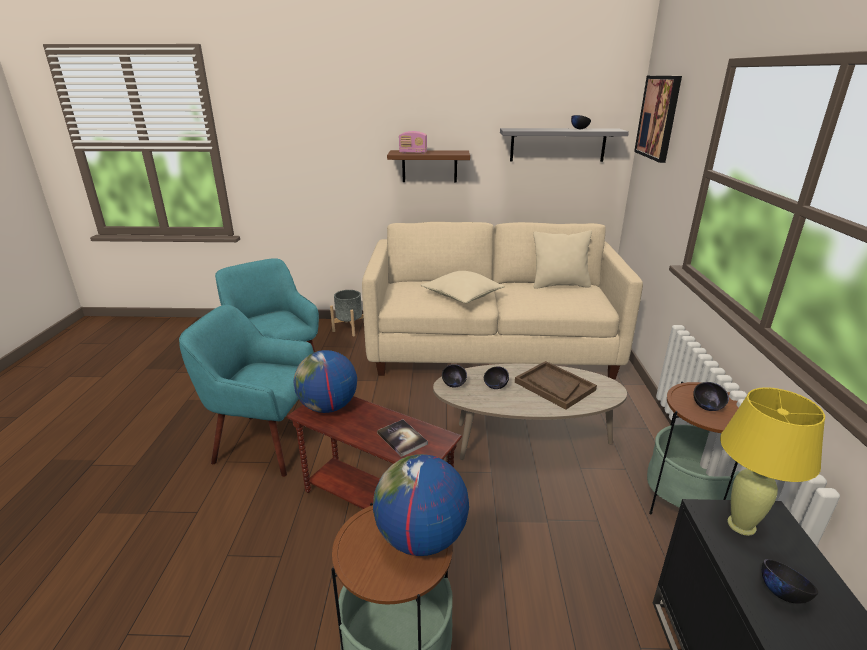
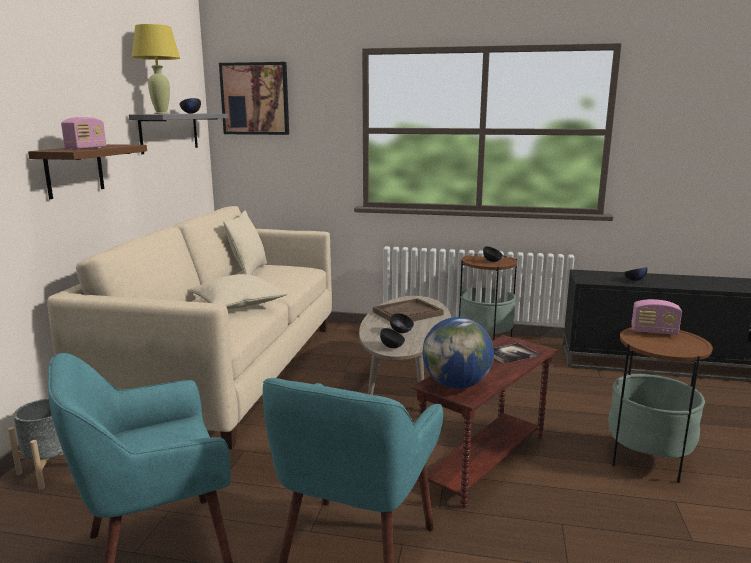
camera: 80 degrees left, 10 degrees down
globe [373,454,469,556] -> radio [631,299,682,335]
yellow table lamp [720,387,825,536] -> yellow table lamp moved to [132,24,180,114]

